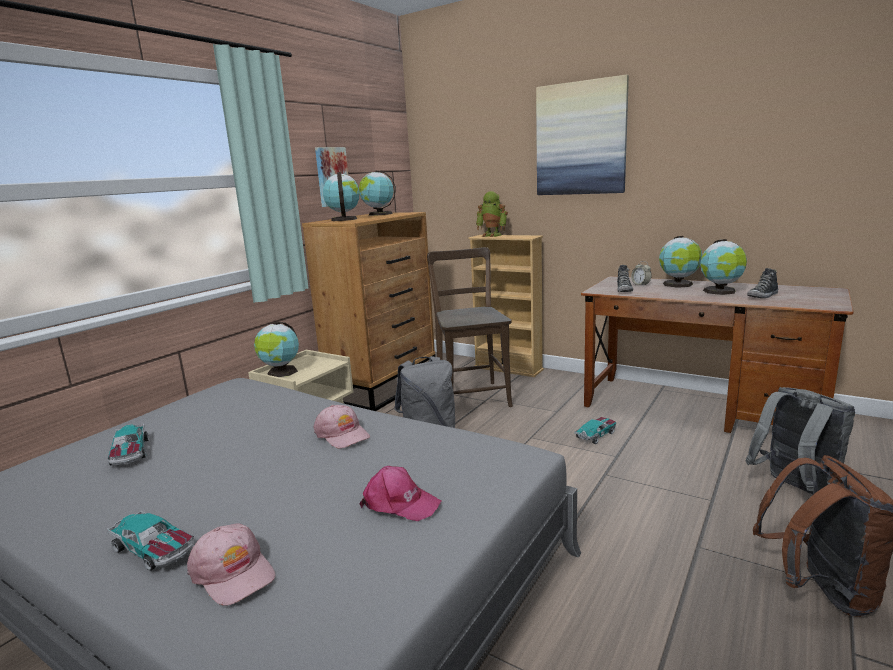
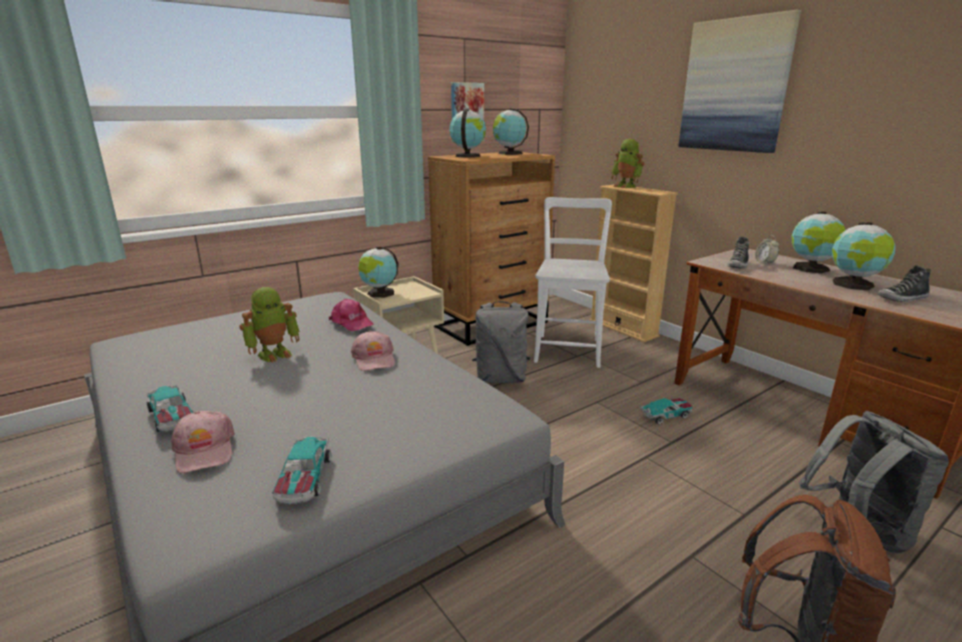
camera: 20 degrees right, 5 degrees up
toy car [108,424,149,466] -> toy car moved to [272,436,331,504]
pink cap [359,466,441,521] -> pink cap moved to [329,299,374,331]
brown chair [427,247,513,407] -> white chair [534,197,612,368]
none -> toy robot [239,287,300,363]

